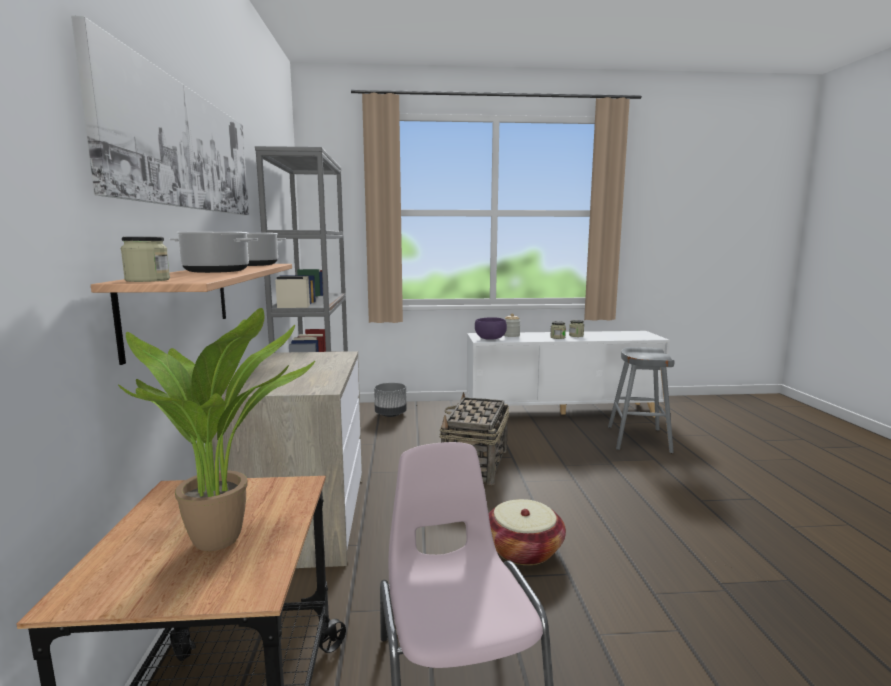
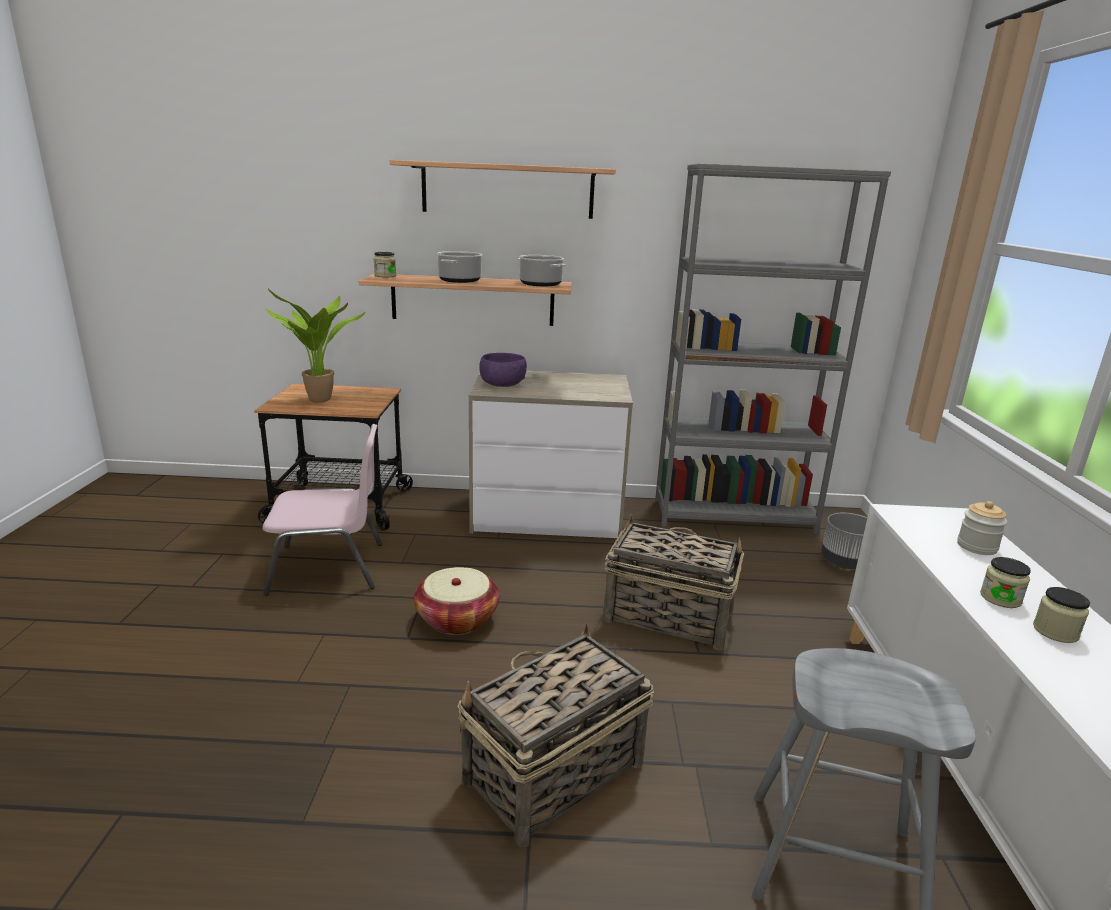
camera: 95 degrees right, 10 degrees up
picture [71,16,249,215] -> shelf [390,160,616,219]
purple bowl [475,317,507,340] -> purple bowl moved to [479,353,527,387]
none -> basket [457,624,654,847]

